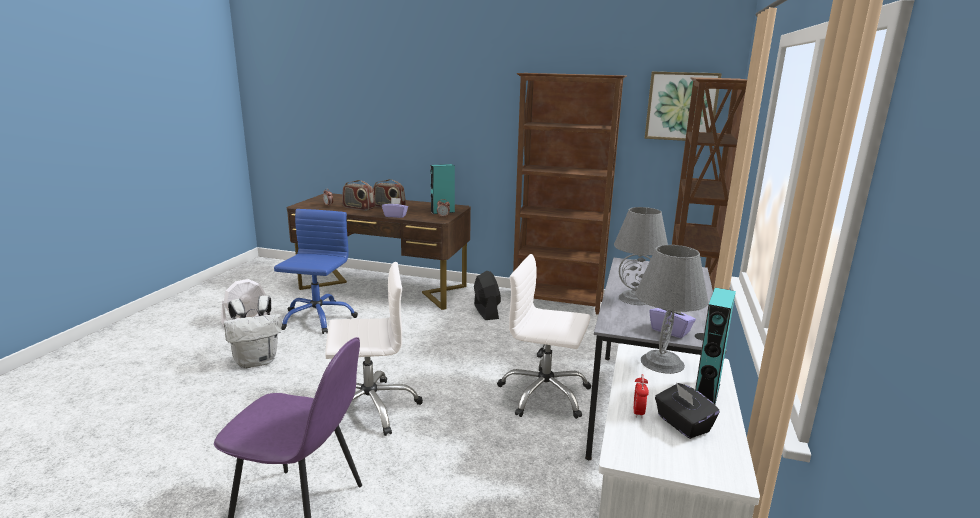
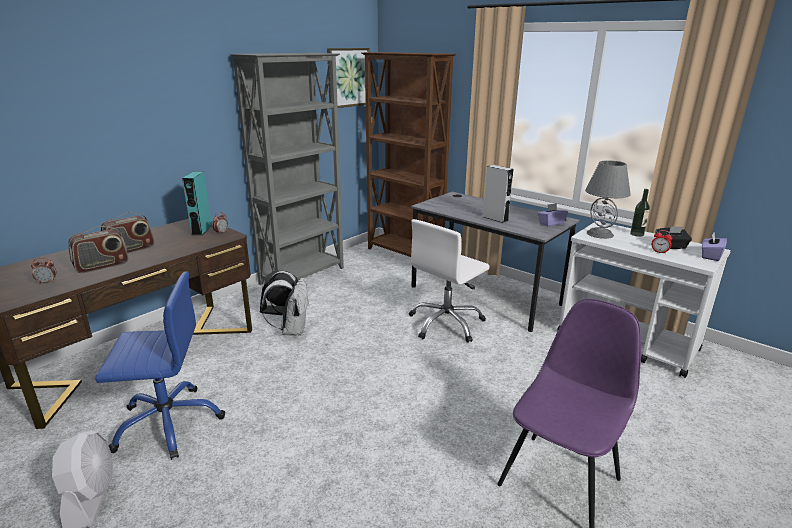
camera: 65 degrees left, 5 degrees up
white backpack [224,295,282,368] -> white backpack moved to [261,271,309,336]
blue office chair [274,209,358,334] -> blue office chair turned 135 degrees clockwise [95,271,225,460]
white office chair [325,262,423,436] -> none
purple tissue box [382,198,408,218] -> purple tissue box moved to [702,233,727,261]
brown bookcase [513,73,627,315] -> grey bookcase [229,53,344,285]
grey table lamp [614,207,668,305] -> grey speaker [483,165,514,223]
turquoise speaker [695,288,736,404] -> bottle [630,189,650,237]

